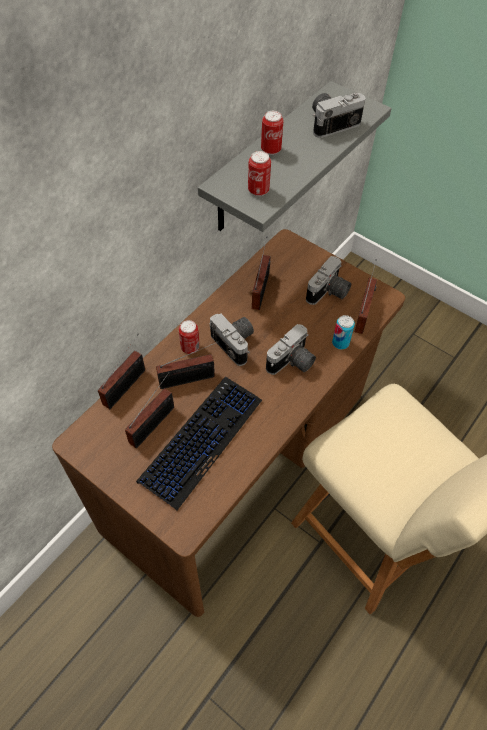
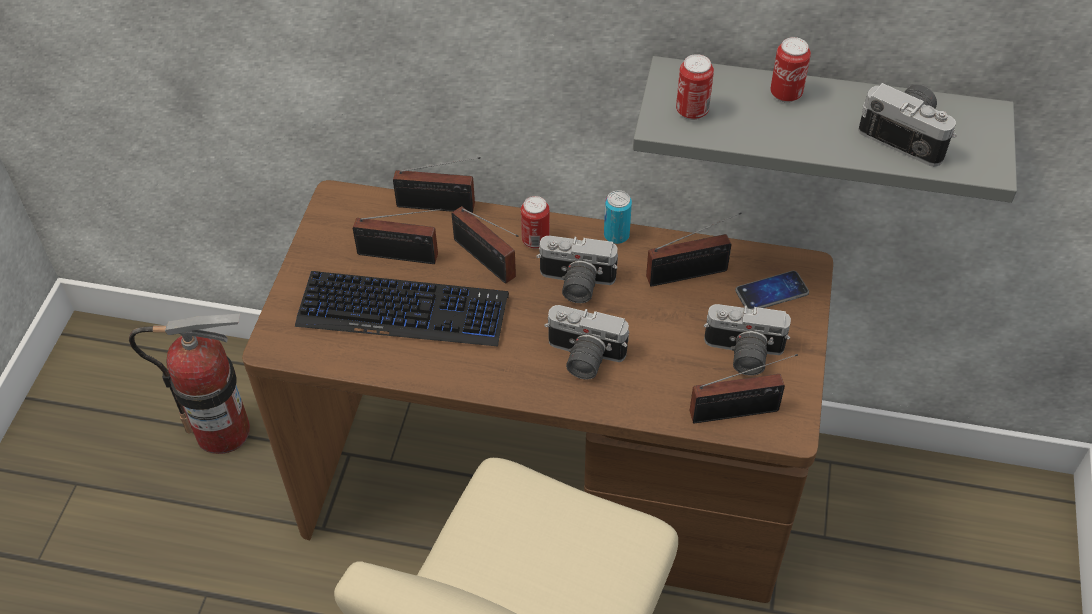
camera: 65 degrees right, 5 degrees down
camera [209,314,254,366] -> camera turned 75 degrees clockwise [536,236,618,303]
can [332,315,355,349] -> can moved to [604,190,632,244]
none -> fire extinguisher [129,314,250,454]
none -> phone [735,271,809,309]

